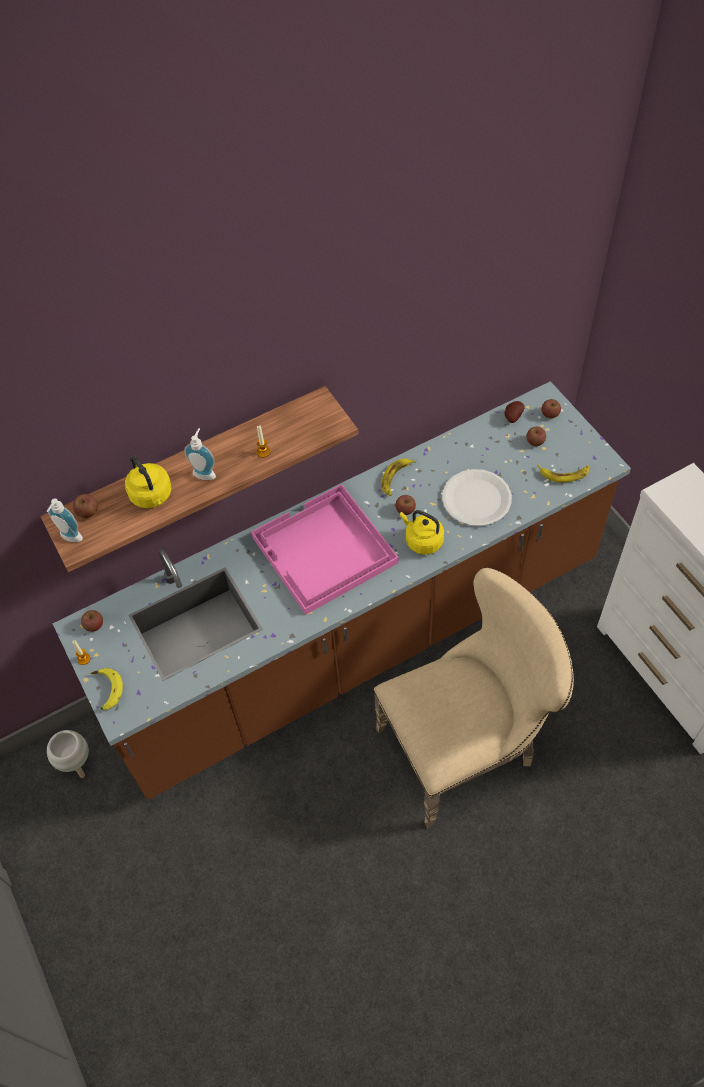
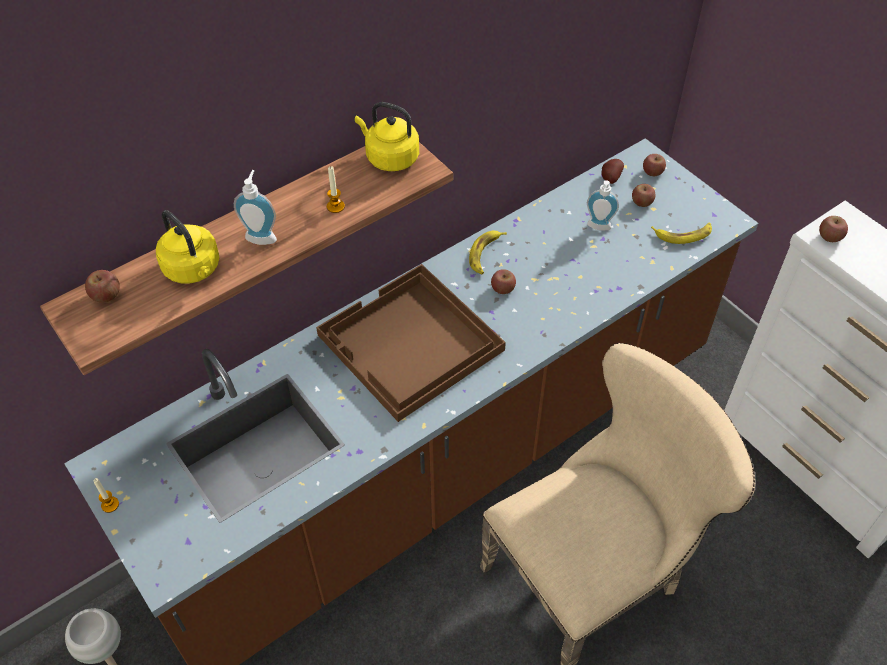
camera: 10 degrees left, 5 degrees down
soap dispenser [47,498,83,542] -> soap dispenser moved to [587,180,619,231]
apple [81,610,103,632] -> apple moved to [819,216,848,242]
banana [90,668,123,710] -> none
pink tray [251,484,399,614] -> brown tray [316,264,506,422]
yellow kettle [400,510,444,555] -> yellow kettle moved to [355,102,419,171]
white plate [442,469,512,526] -> none

